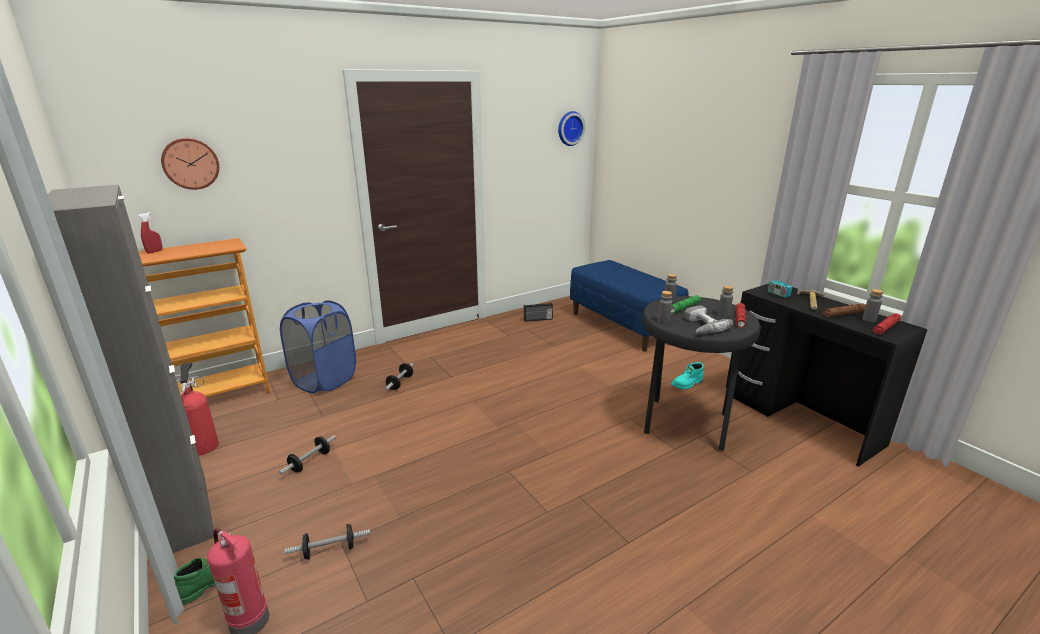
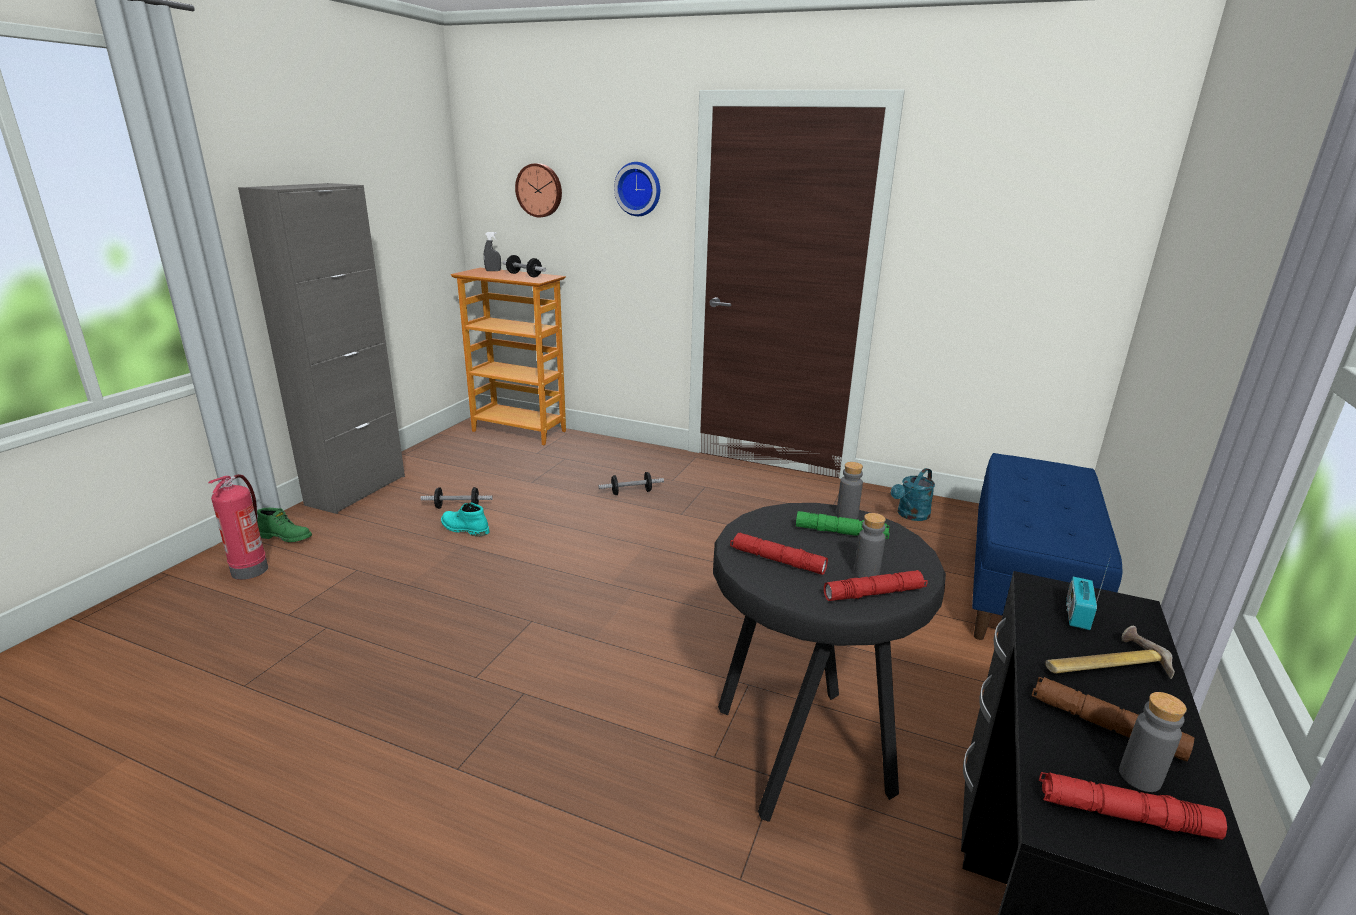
camera: 55 degrees right, 0 degrees up
red spray bottle [138,212,162,254] -> grey spray bottle [484,232,501,271]
fire extinguisher [176,362,219,456] -> none
blue laundry basket [280,300,356,394] -> none
dumbbell [285,524,370,560] -> dumbbell moved to [502,255,546,277]
radio [524,303,553,322] -> turquoise watering can [891,468,935,521]
wall clock [558,111,585,146] -> wall clock moved to [614,162,660,216]
grey bottle [658,291,672,324] -> none
turquoise boot [671,362,704,389] -> turquoise boot moved to [441,503,490,536]
power drill [684,305,733,334] -> red flashlight [730,533,828,575]

